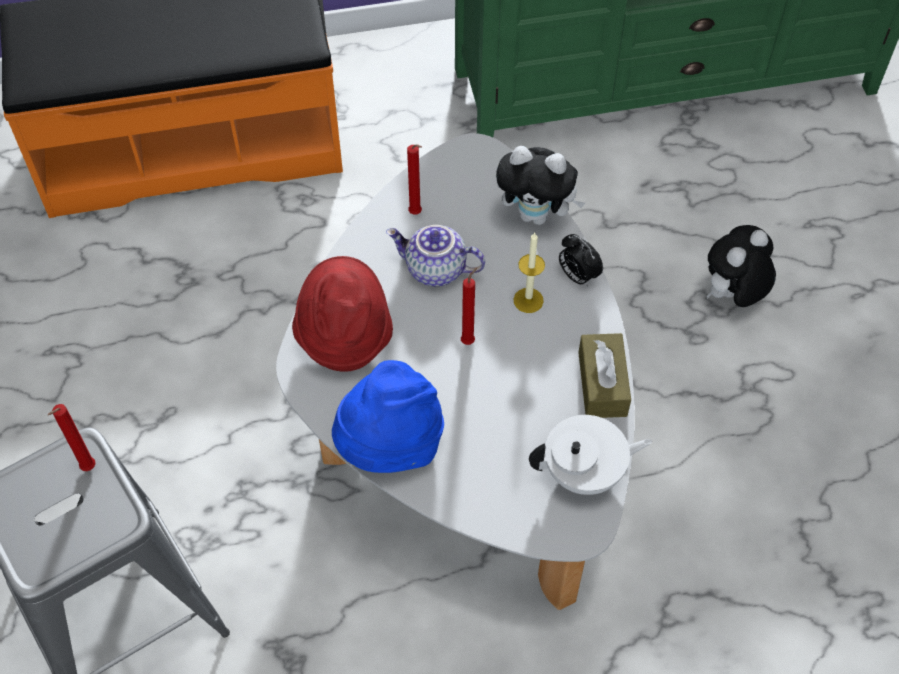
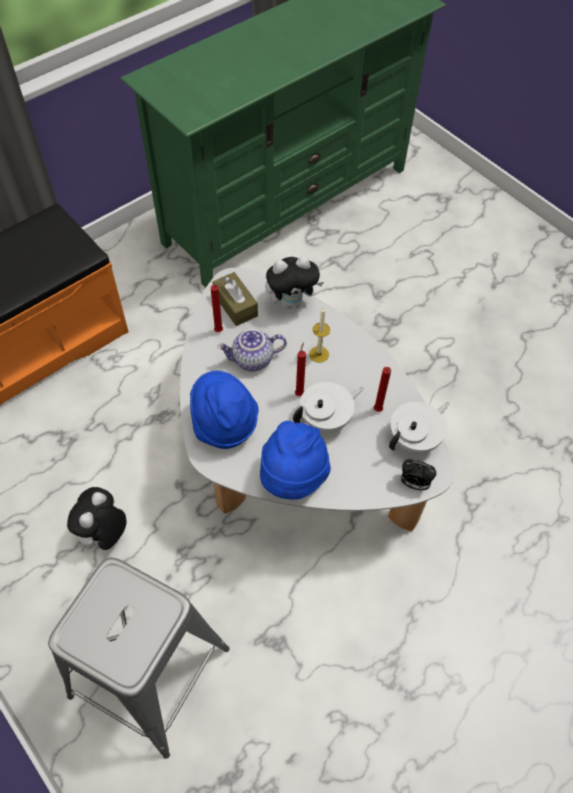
camera: 30 degrees left, 0 degrees up
red candle [48,404,96,471] -> red candle moved to [374,367,391,412]
red hat [292,256,393,372] -> blue hat [190,371,259,449]
alarm clock [559,234,603,287] -> alarm clock moved to [401,459,436,490]
brown tissue box [578,333,631,418] -> brown tissue box moved to [213,272,258,326]
plush toy [707,225,776,307] -> plush toy moved to [67,487,126,553]
none -> white teapot [293,382,364,432]

